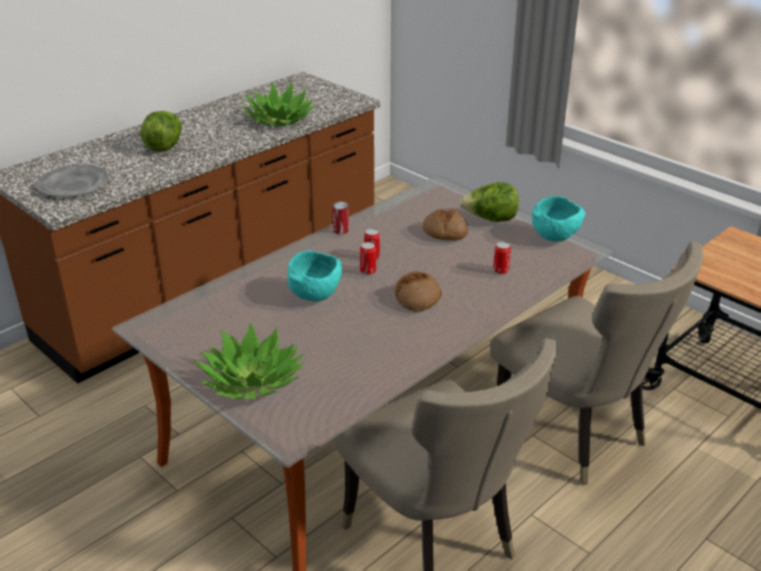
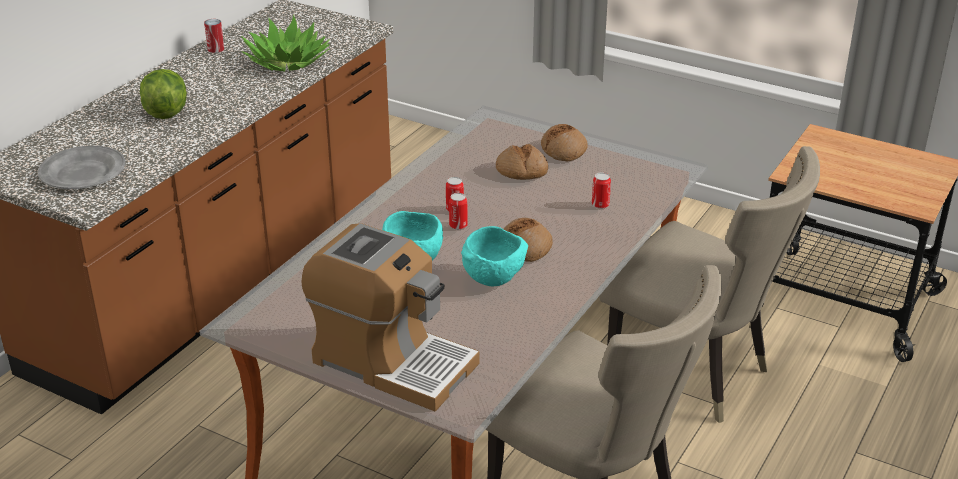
camera: 15 degrees left, 0 degrees up
potted plant [193,322,306,399] -> coffee machine [301,223,479,411]
can [332,202,349,234] -> can moved to [204,19,224,53]
lettuce [459,182,519,222] -> bread [541,124,588,162]
turquoise bowl [532,196,586,242] -> turquoise bowl moved to [461,226,528,286]

